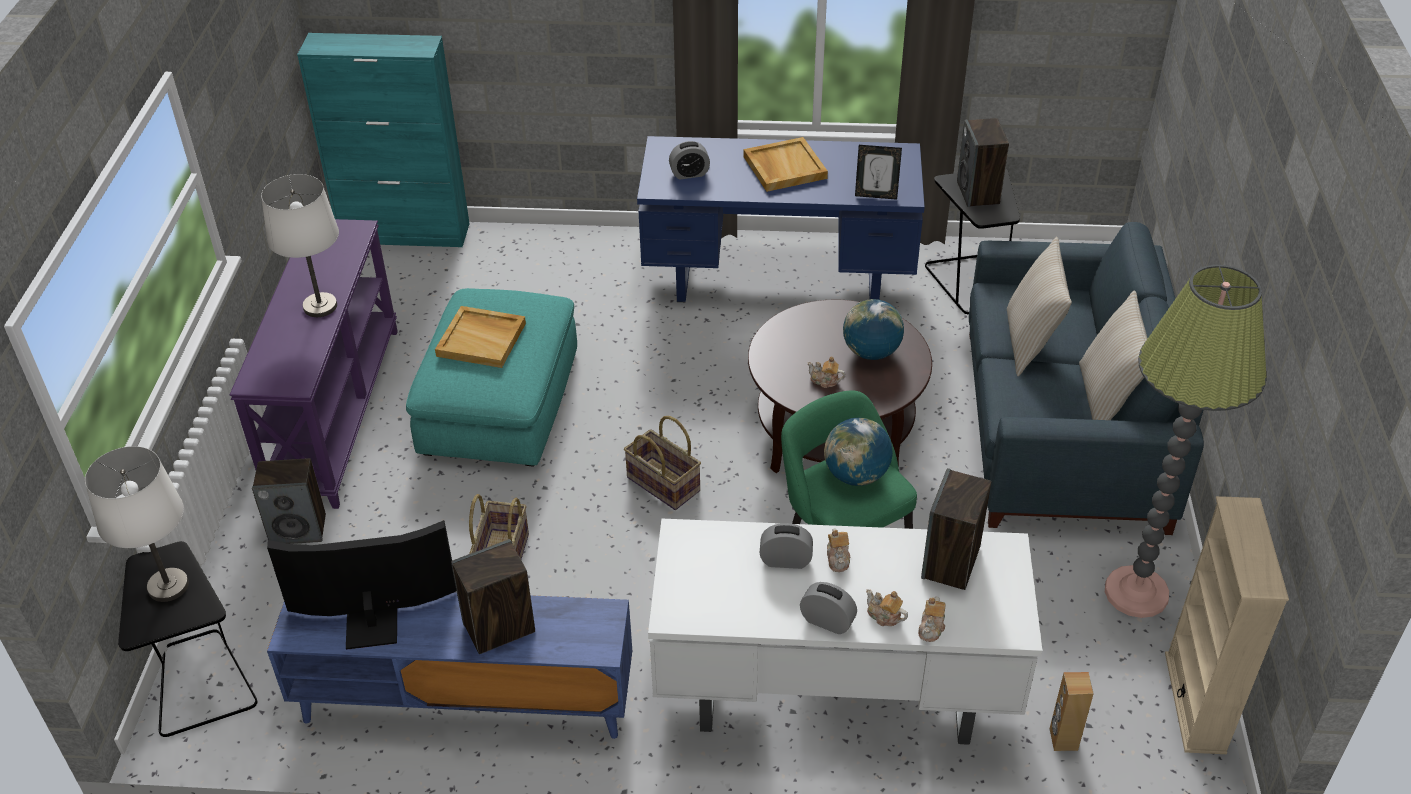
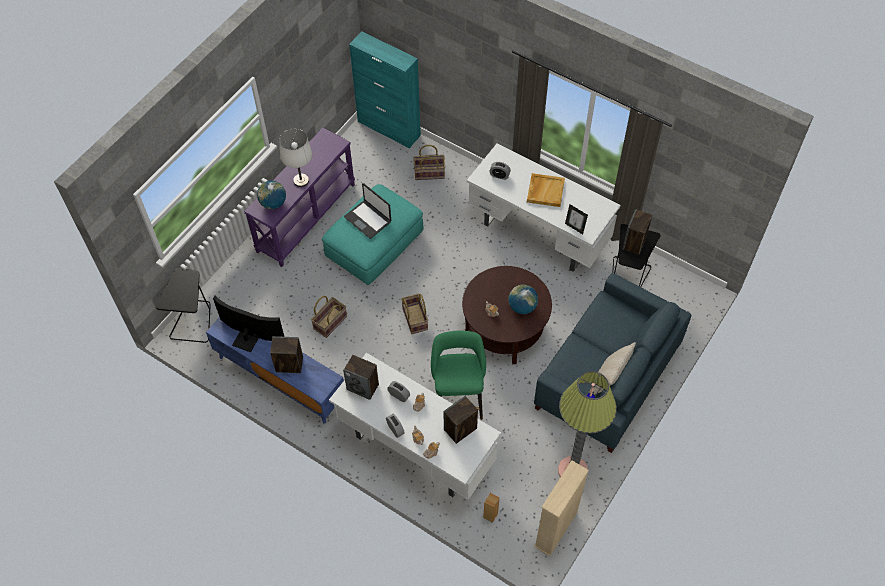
camera: 30 degrees right, 15 degrees up
white table lamp [85,446,189,602] -> none
speaker [252,458,326,544] -> speaker moved to [343,355,379,400]
beige tray [435,306,526,368] -> laptop [344,183,391,239]
blue desk [637,136,924,302] -> white desk [467,143,621,272]
globe [824,418,893,486] -> globe moved to [257,181,286,209]
beige pillow [1007,237,1072,376] -> none
none -> basket [413,145,445,180]

